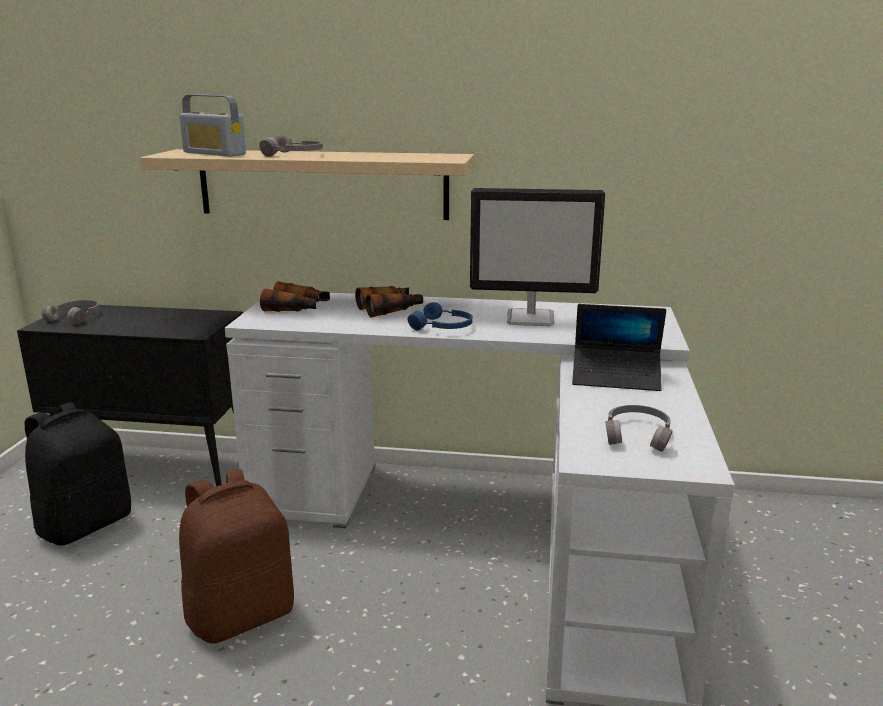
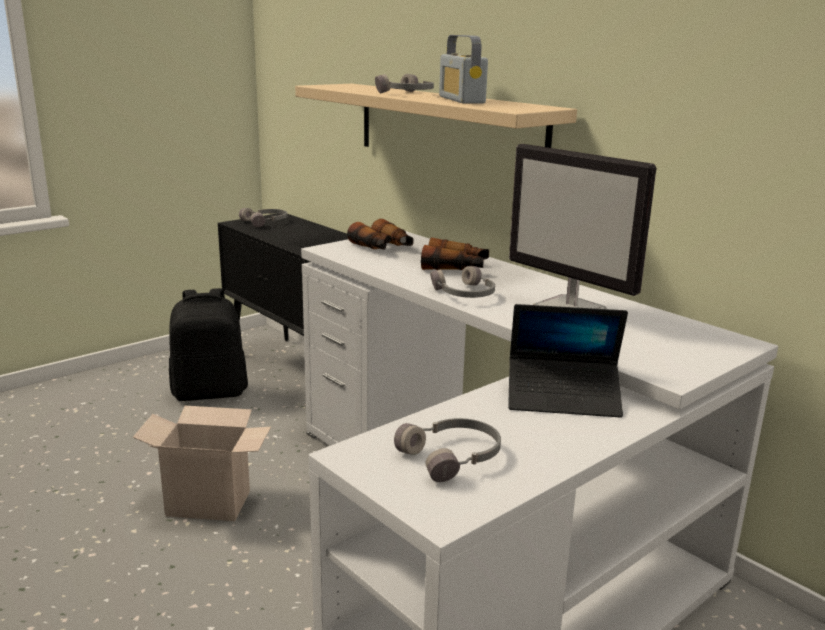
camera: 40 degrees right, 0 degrees up
radio [179,94,246,157] -> radio moved to [439,35,488,104]
brown backpack [179,469,294,644] -> cardboard box [133,406,271,521]
blue headphones [408,302,473,330] -> grey headphones [430,266,495,298]
laptop [572,304,666,391] -> laptop turned 45 degrees counterclockwise [508,304,628,418]

